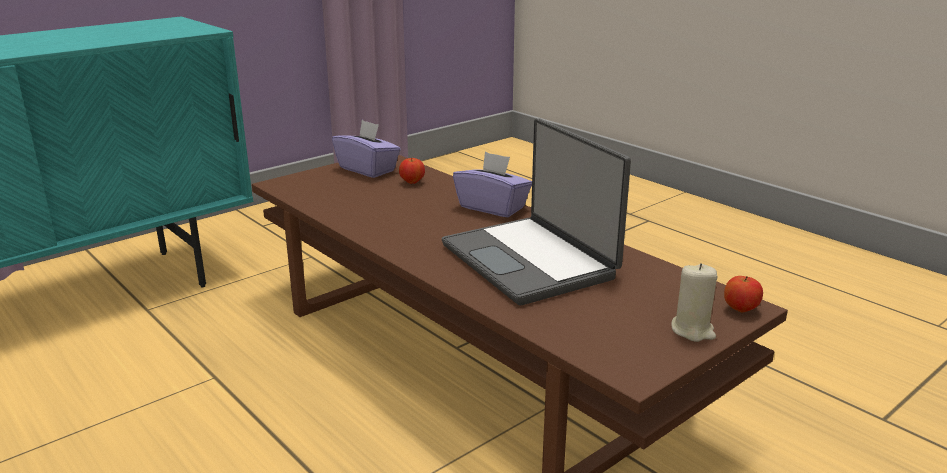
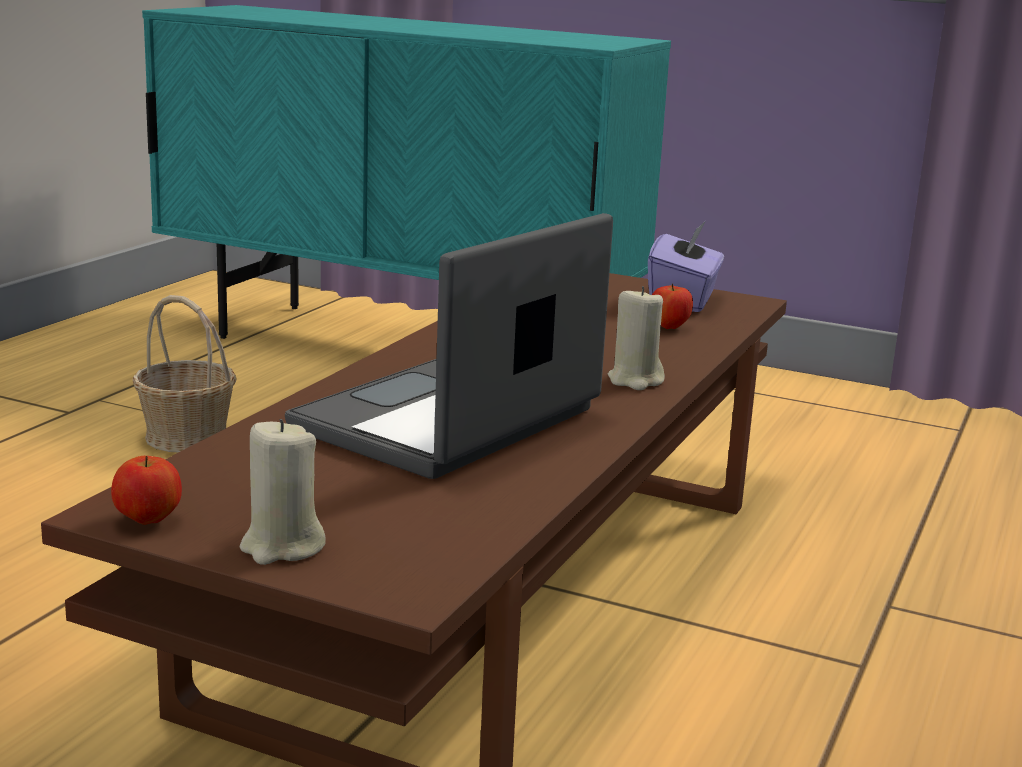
camera: 65 degrees right, 5 degrees down
purple tissue box [453,152,532,217] -> beige candle [608,286,665,390]
apple [724,276,763,313] -> apple moved to [111,456,182,525]
none -> basket [133,295,237,452]

